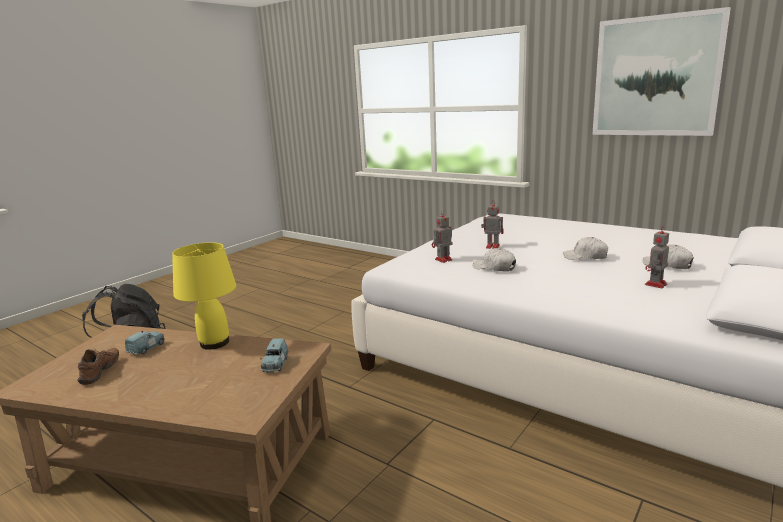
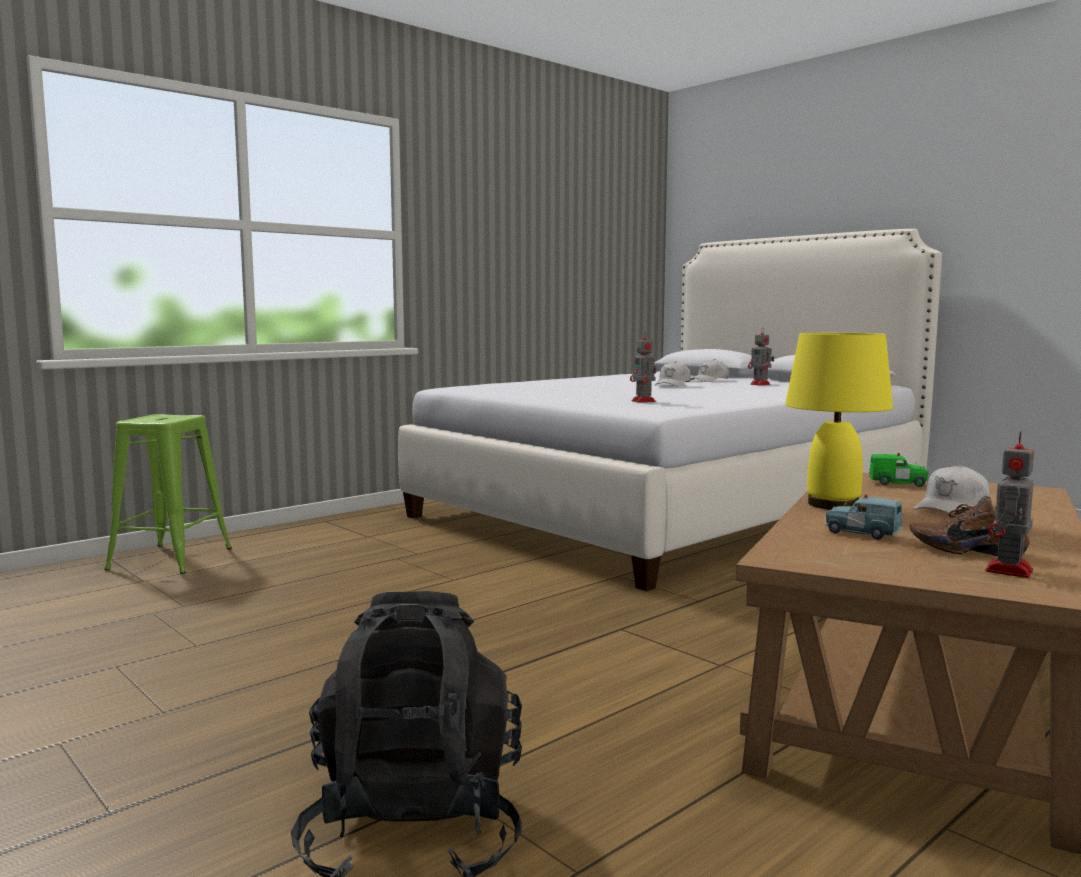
camera: 80 degrees left, 10 degrees down
blue toy car [260,338,289,373] -> green toy car [869,453,929,487]
white cap [473,248,516,272] -> white cap moved to [914,465,990,514]
toy robot [481,201,503,249] -> toy robot moved to [985,431,1034,578]
picture [592,7,731,136] -> none
none -> green stool [104,414,232,574]

